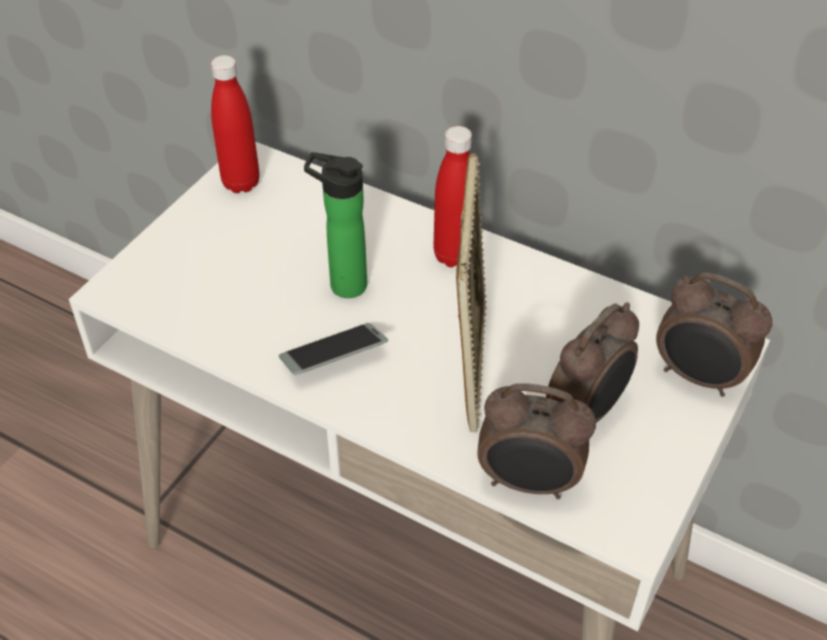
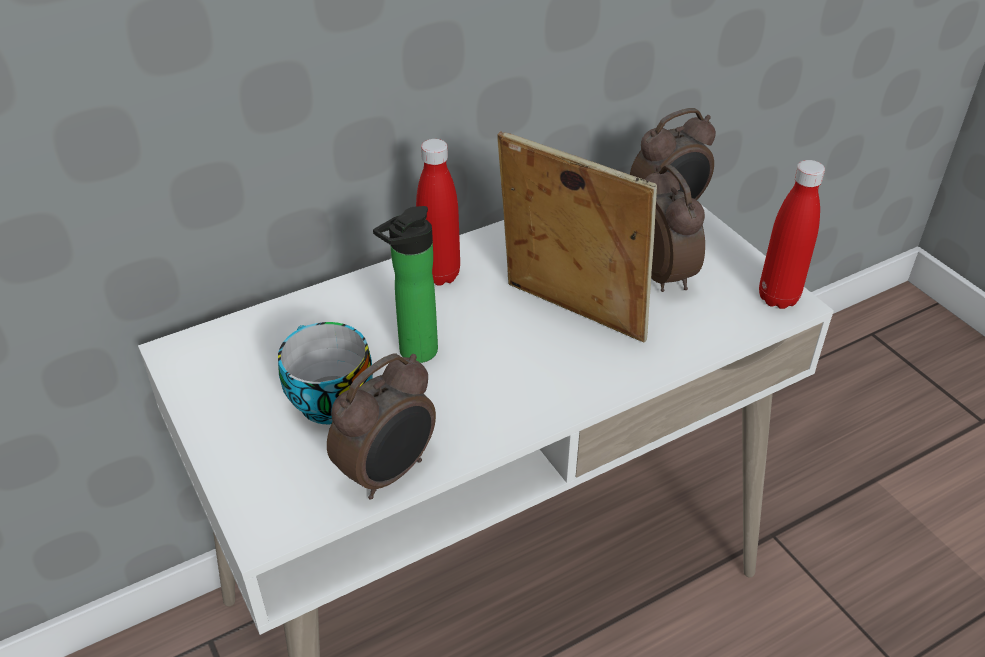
camera: 60 degrees left, 5 degrees down
red bottle [211,55,260,193] -> red bottle moved to [759,160,825,309]
phone [279,323,388,375] -> none
alarm clock [477,383,596,499] -> alarm clock moved to [327,353,436,500]
none -> cup [278,322,373,424]

